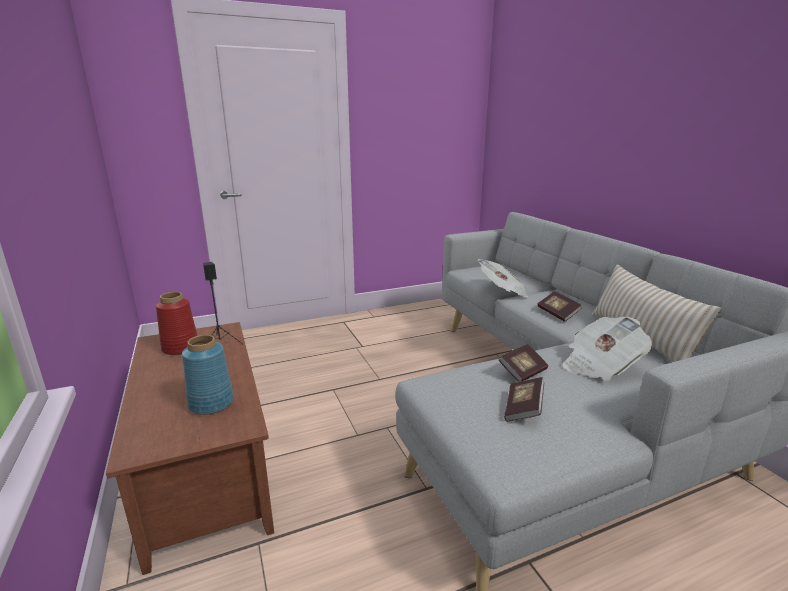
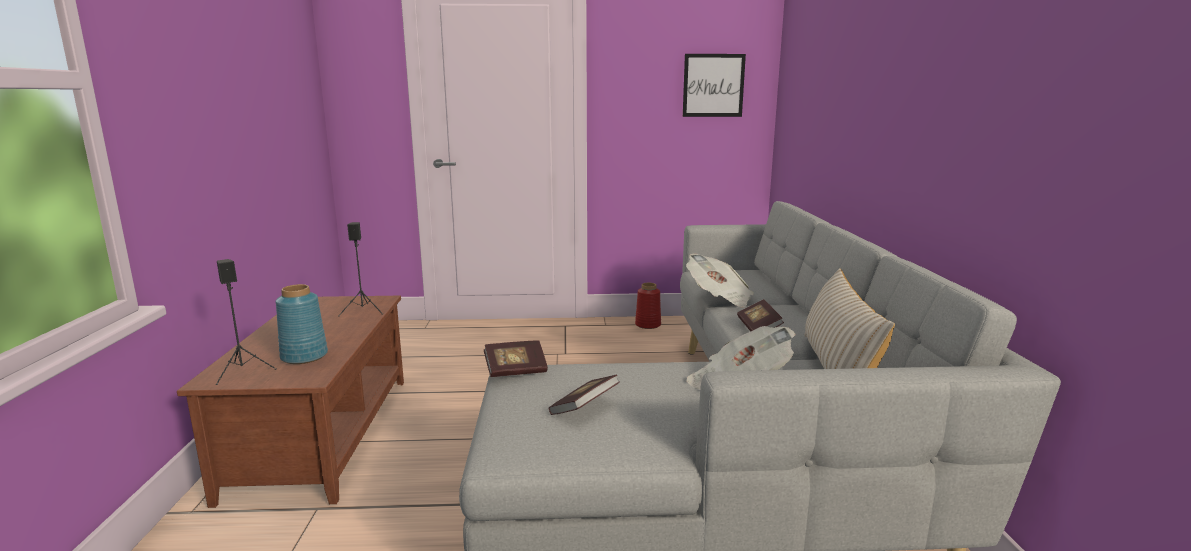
camera: 20 degrees right, 5 degrees down
red vase [156,292,197,355] -> red vase moved to [635,283,661,329]
book [499,344,548,382] -> book moved to [484,340,548,377]
none -> black speaker [216,259,277,385]
none -> picture [683,54,746,117]

